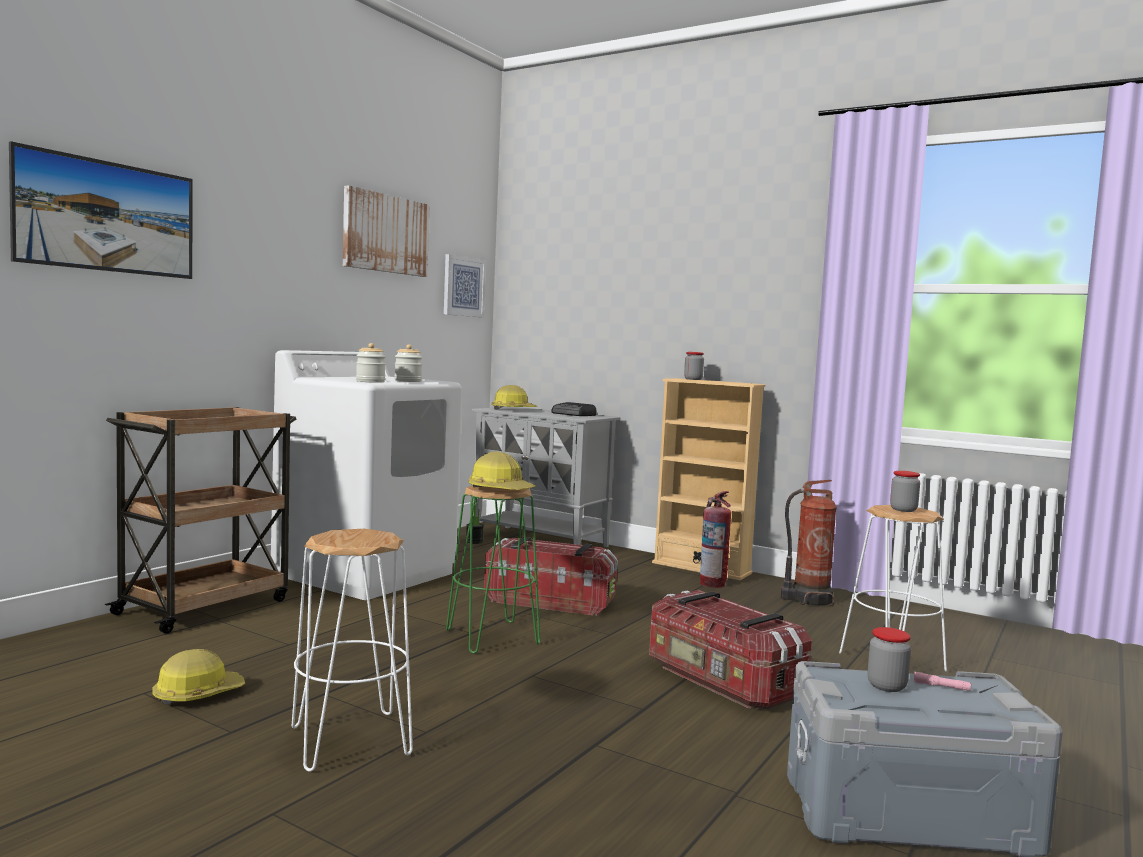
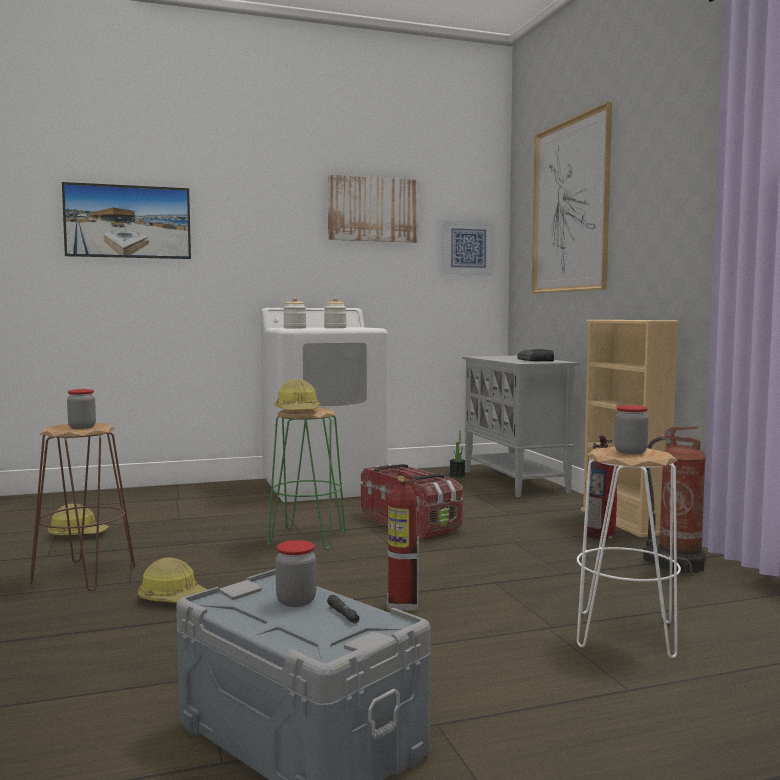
camera: 40 degrees right, 0 degrees up
brown cart [105,407,296,634] -> none
white stool [291,529,413,772] -> brown stool [30,423,135,591]
hard hat [491,385,537,410] -> hard hat moved to [138,558,207,603]
storage box [649,590,812,710] -> fire extinguisher [387,470,418,611]
jar [684,352,704,380] -> jar moved to [67,389,96,429]
pink flashlight [914,672,971,691] -> black flashlight [327,595,359,624]
none -> picture [532,102,612,293]

